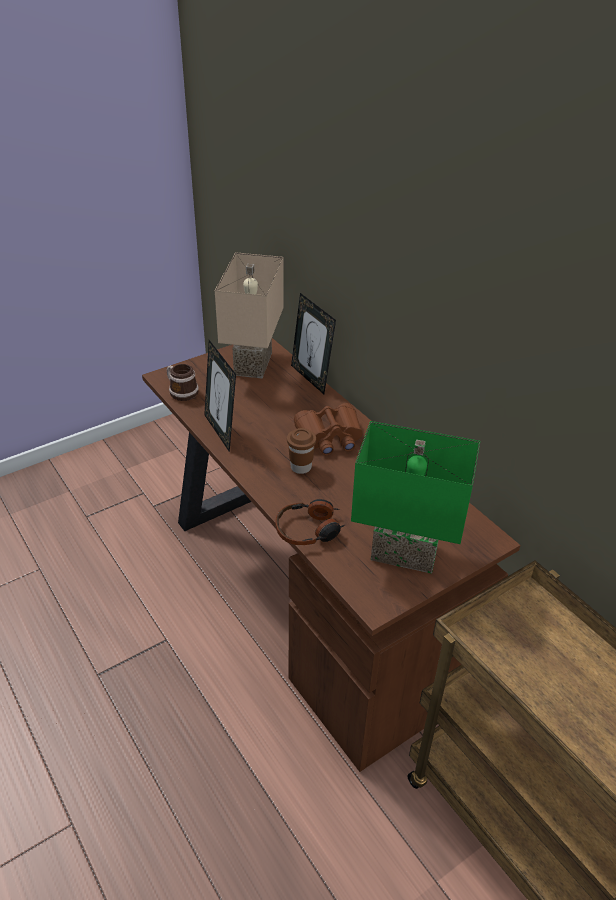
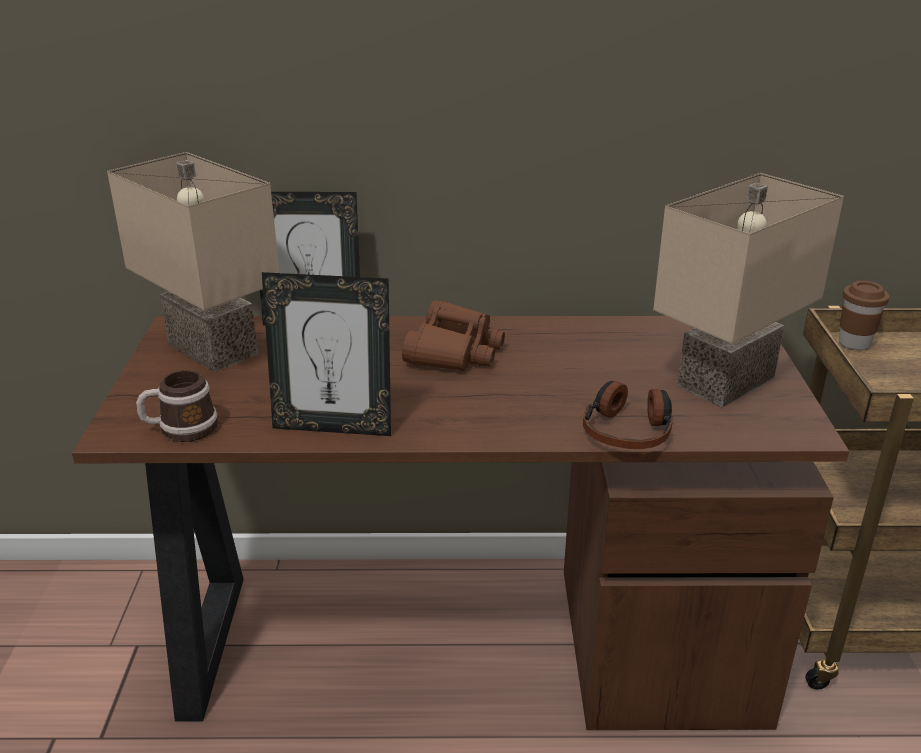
camera: 55 degrees left, 10 degrees down
brown cup [287,428,316,474] -> brown cup moved to [839,281,889,350]
green table lamp [351,421,480,574] -> beige table lamp [653,173,844,407]

